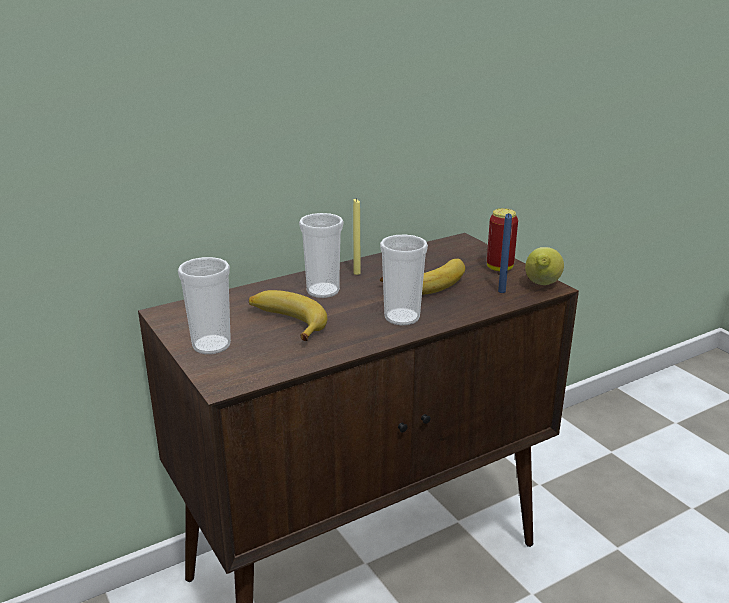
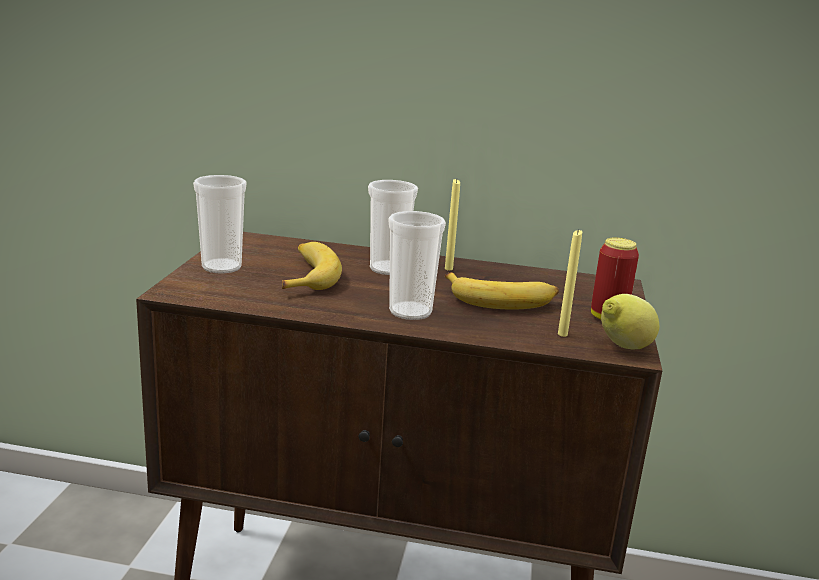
camera: 40 degrees right, 5 degrees down
blue candle [498,214,512,293] -> yellow candle [558,229,582,337]

